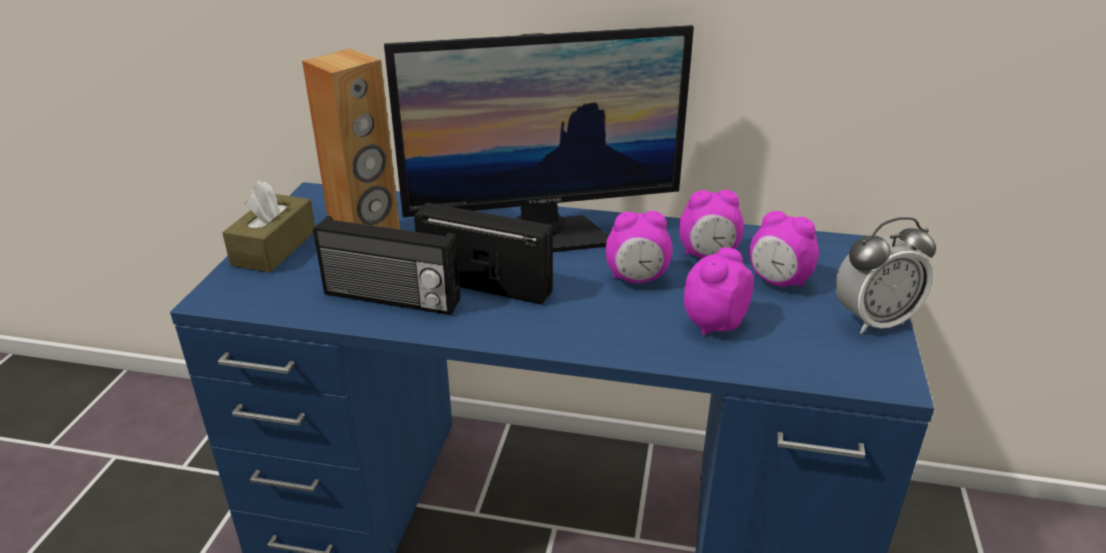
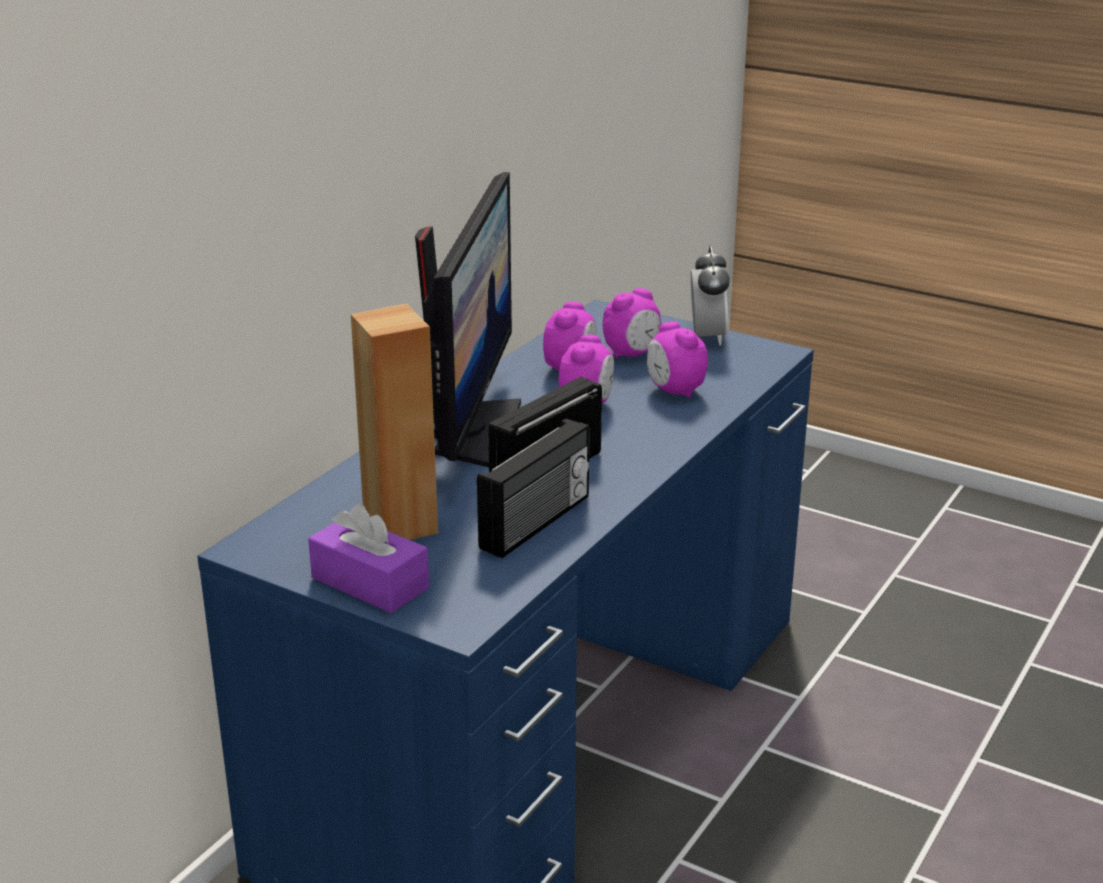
camera: 70 degrees left, 5 degrees down
brown tissue box [222,180,315,272] -> purple tissue box [308,503,429,613]

